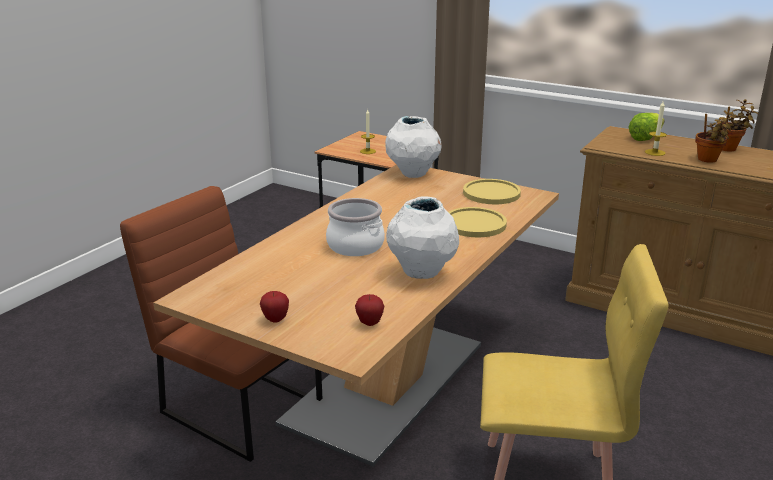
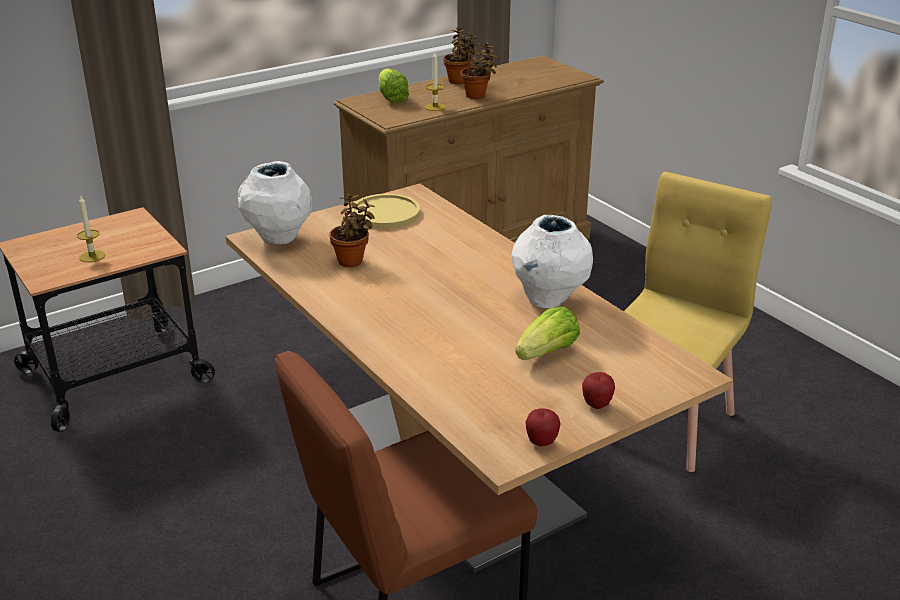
camera: 65 degrees left, 5 degrees up
cooking pot [326,198,385,256] -> none
apple [355,294,384,326] -> apple moved to [525,408,561,446]
yellow plate [449,207,507,237] -> none
none -> potted plant [329,193,375,267]
none -> lettuce [516,307,580,360]

